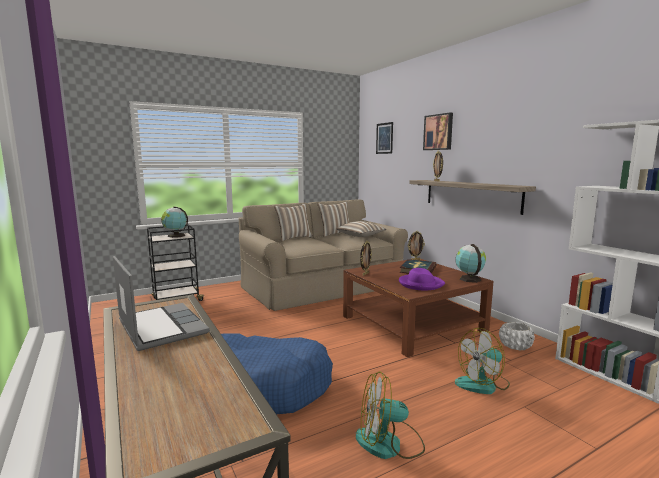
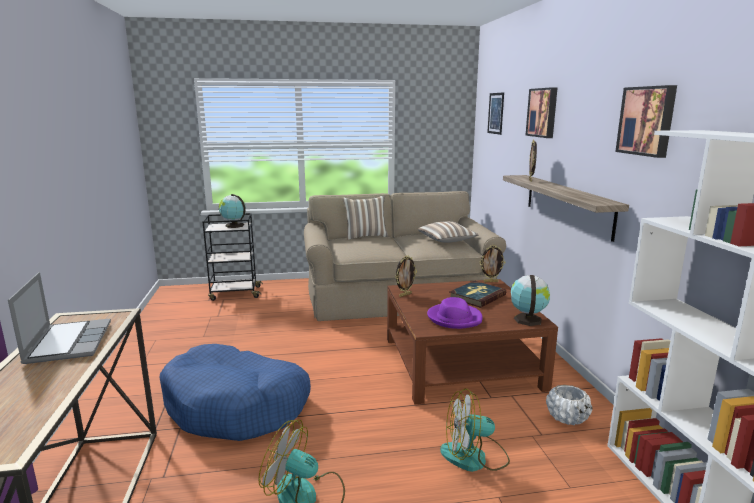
camera: 20 degrees right, 5 degrees up
pillow [317,202,349,237] -> none
none -> picture [615,85,677,158]

